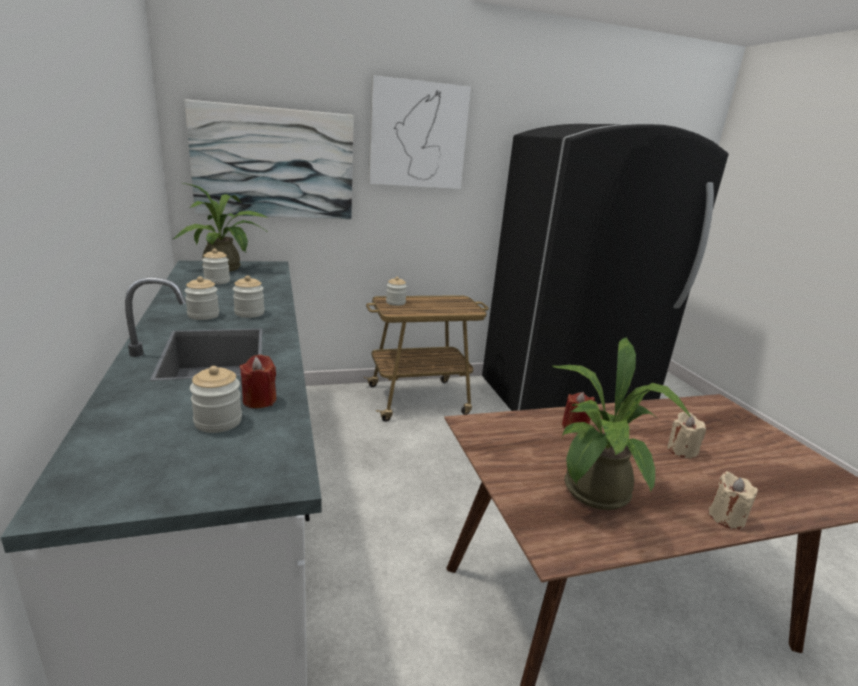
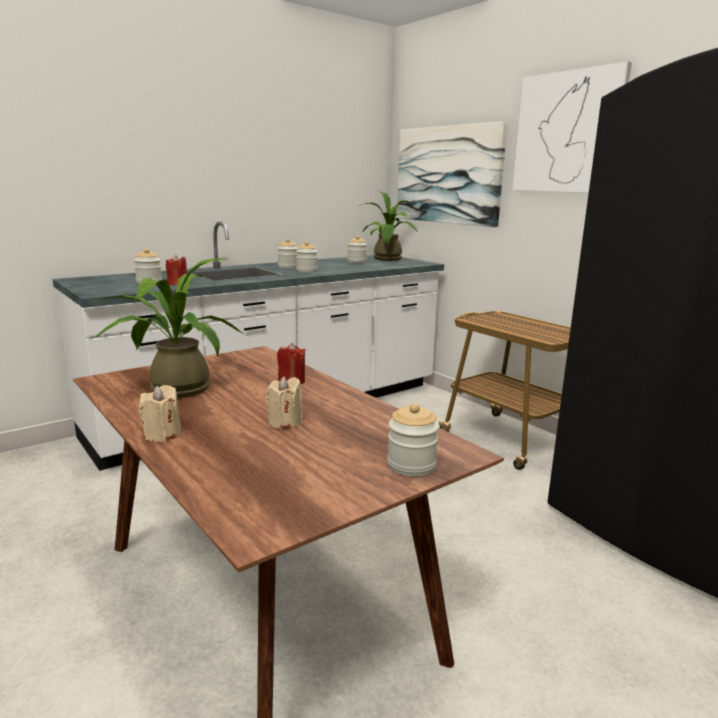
camera: 70 degrees right, 5 degrees down
jar [386,277,407,306] -> jar moved to [387,403,439,476]

